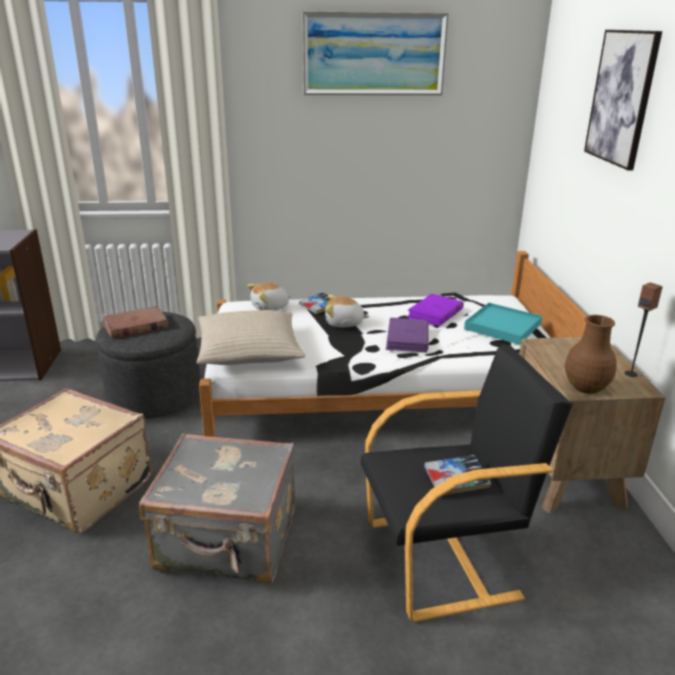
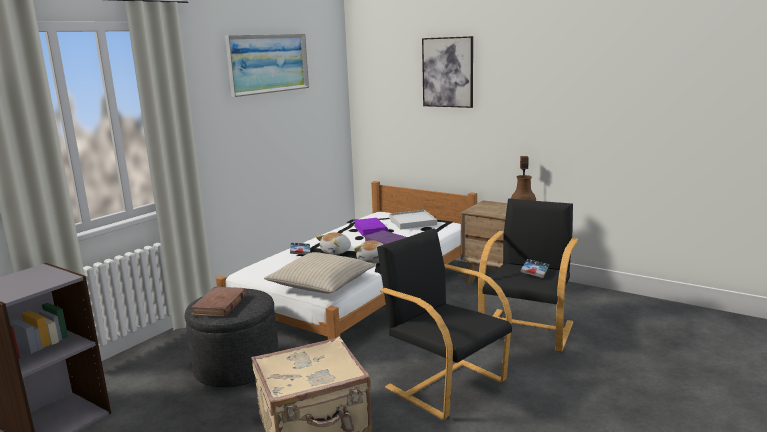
camera: 50 degrees left, 10 degrees down
grey suitcase [139,433,295,584] -> black armchair [377,229,512,420]
plush toy [247,283,291,310] -> plush toy moved to [354,241,383,264]
turquoise tray [464,303,542,345] -> white tray [389,210,437,230]

